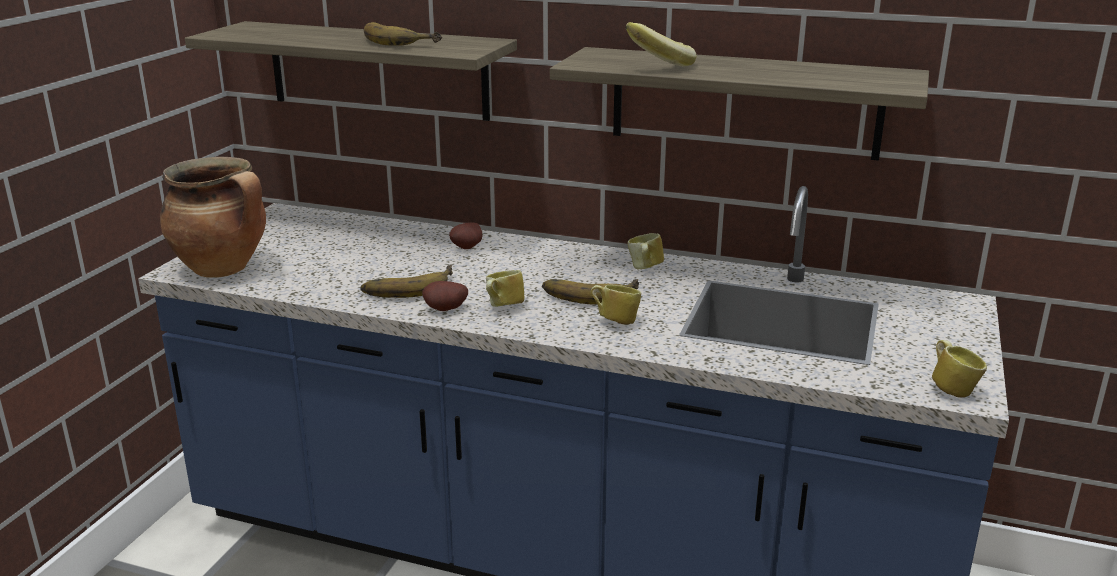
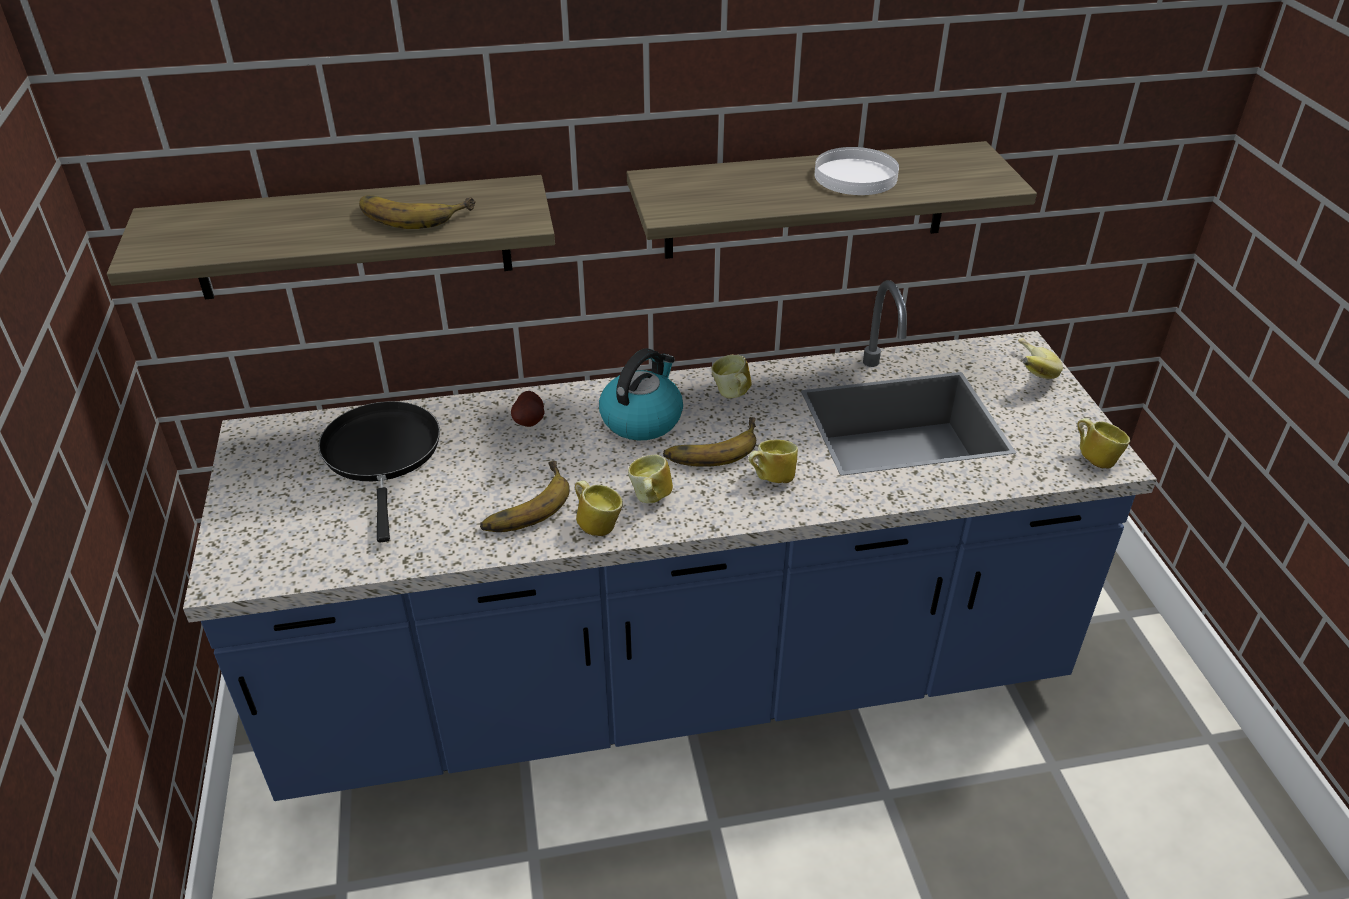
camera: 30 degrees left, 15 degrees up
cooking pot [160,157,266,278] -> none
potato [422,281,468,311] -> mug [575,480,623,536]
banana [625,22,697,66] -> banana moved to [1018,338,1063,379]
none -> black frying pan [318,401,440,543]
none -> kettle [599,348,683,440]
none -> white plate [815,147,899,195]

